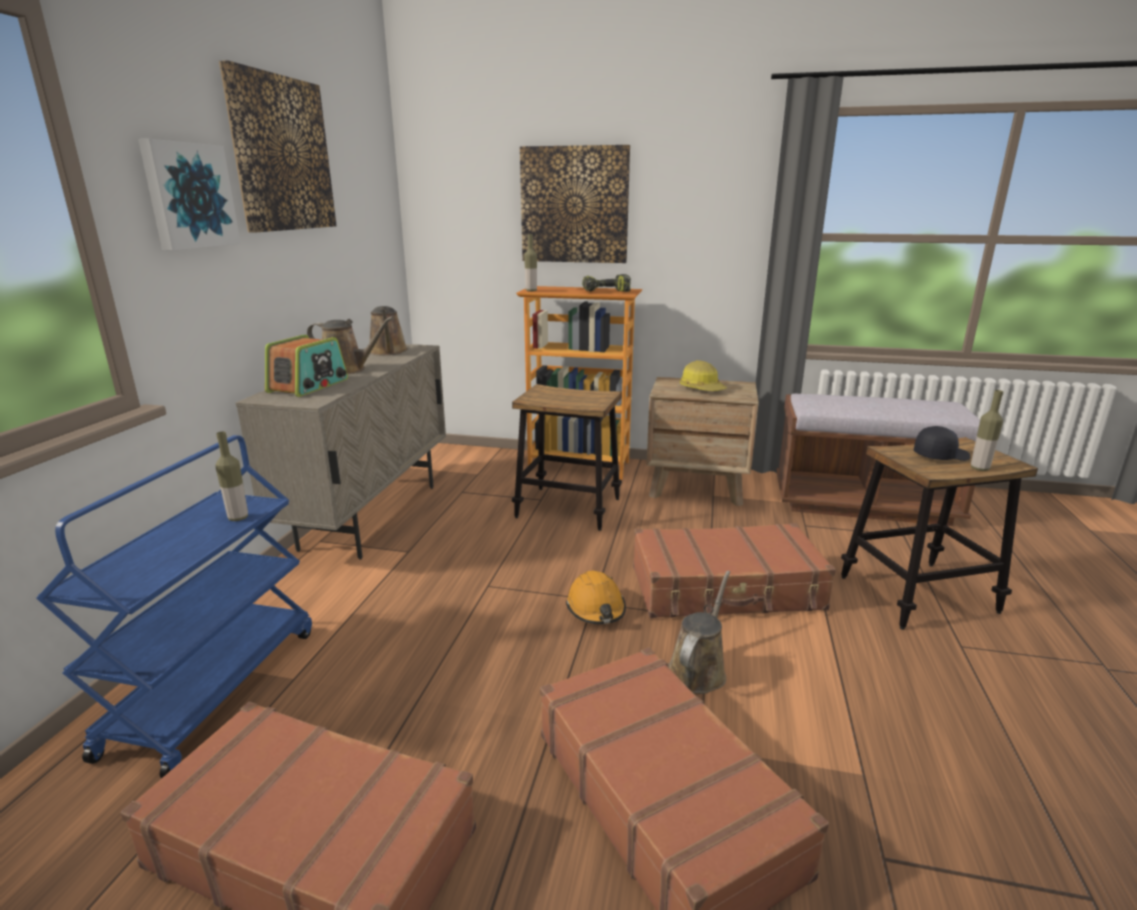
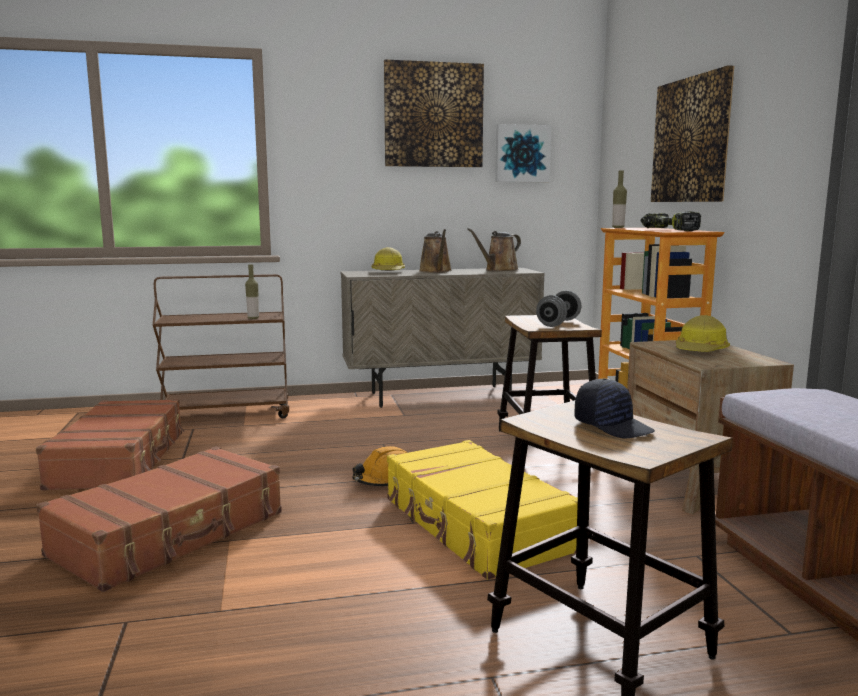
camera: 65 degrees right, 10 degrees down
blue cart [36,435,312,778] -> brown cart [153,274,289,418]
picture [138,139,241,251] -> picture moved to [495,124,551,182]
radio [265,335,348,397] -> hard hat [371,247,405,271]
brown suitcase [633,523,836,618] -> yellow suitcase [387,440,578,580]
brown watering can [668,571,730,694] -> none
bottle [971,390,1003,471] -> none
none -> grey dumbbell [536,291,581,327]

